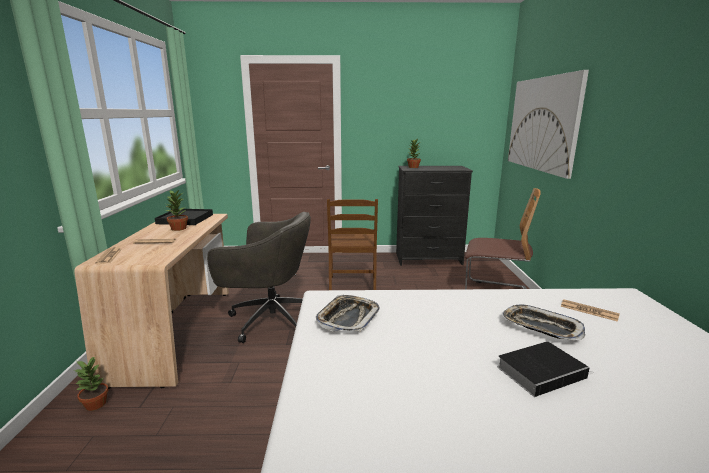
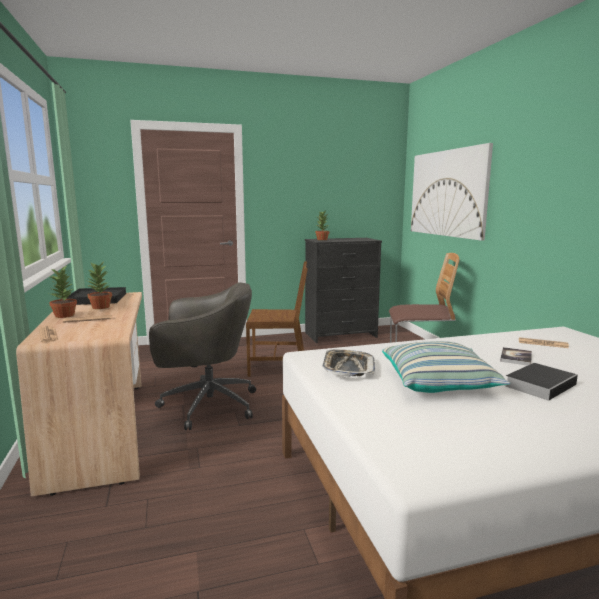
camera: 15 degrees left, 5 degrees down
potted plant [73,356,108,411] -> potted plant moved to [49,266,77,318]
brown chair [327,199,378,290] -> brown chair turned 75 degrees counterclockwise [246,261,308,377]
tray [502,304,585,340] -> book [500,347,532,366]
none -> pillow [382,341,511,393]

